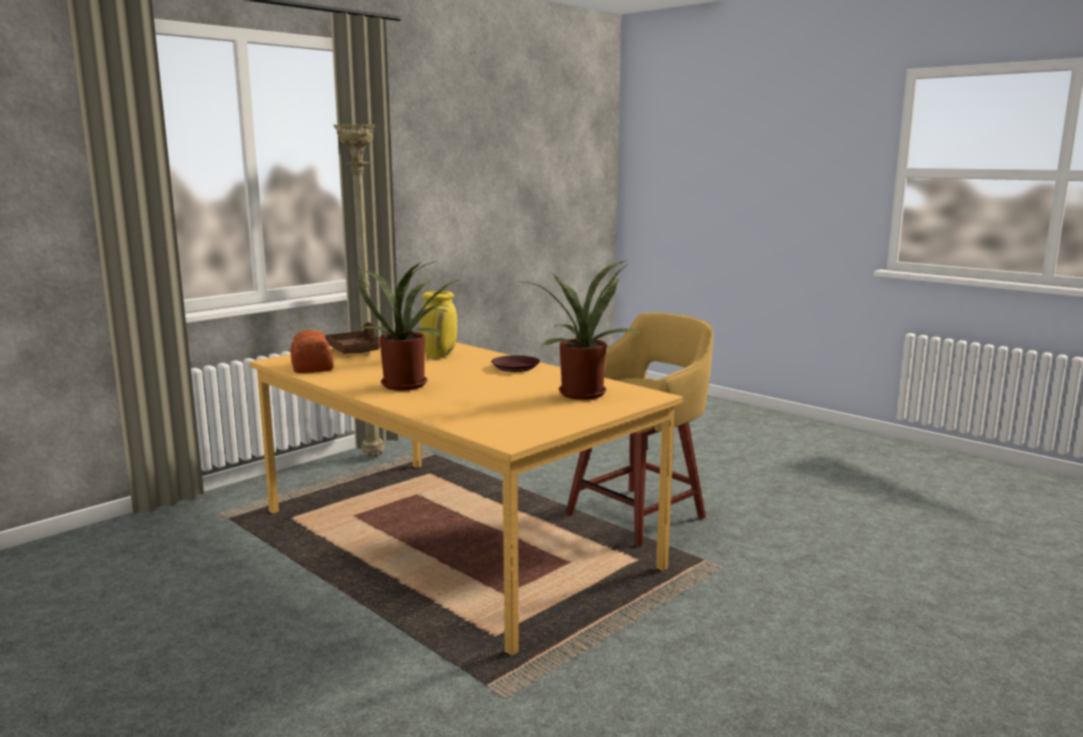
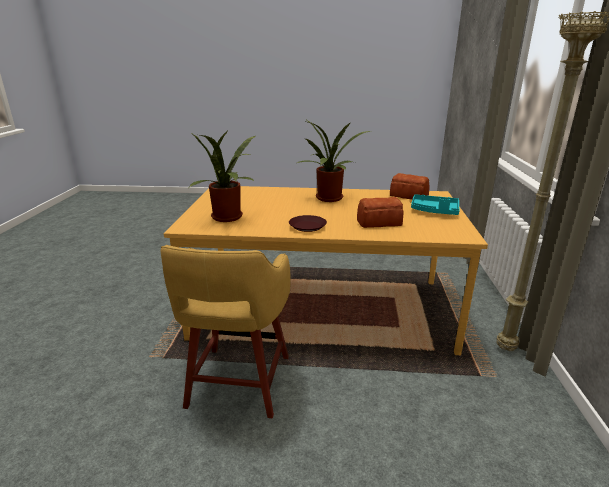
camera: 140 degrees right, 10 degrees up
brown tray [325,322,380,354] -> turquoise tray [411,194,459,215]
yellow vase [420,291,457,358] -> bread [357,197,404,228]

